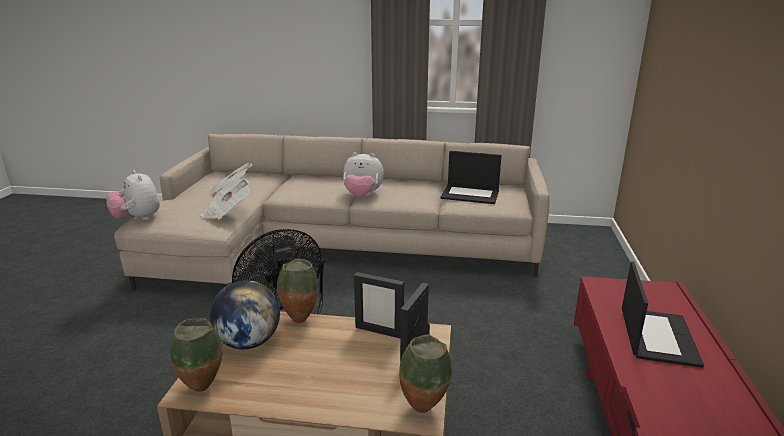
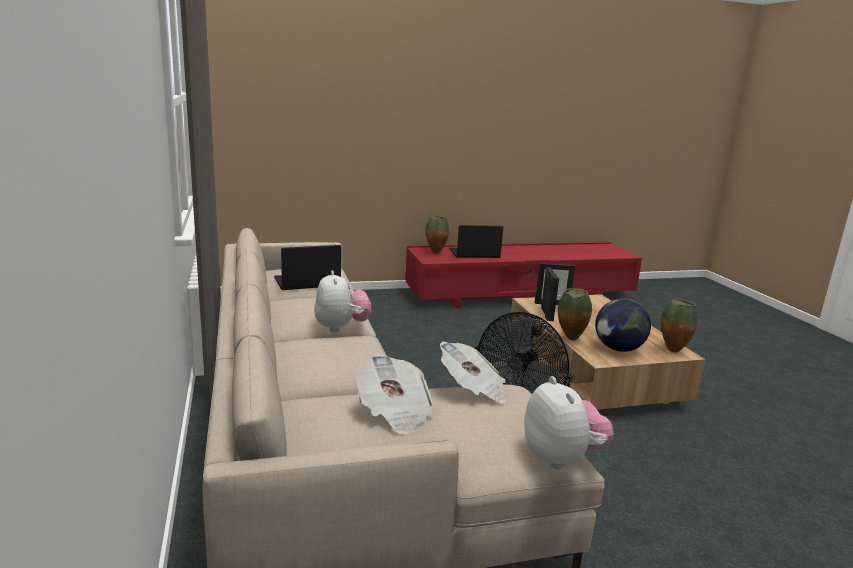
camera: 115 degrees left, 5 degrees down
plush toy [107,170,160,221] -> plush toy turned 45 degrees counterclockwise [524,376,614,469]
vase [399,335,452,413] -> vase moved to [426,215,449,253]
laptop [441,151,502,204] -> laptop turned 105 degrees counterclockwise [274,245,341,290]

